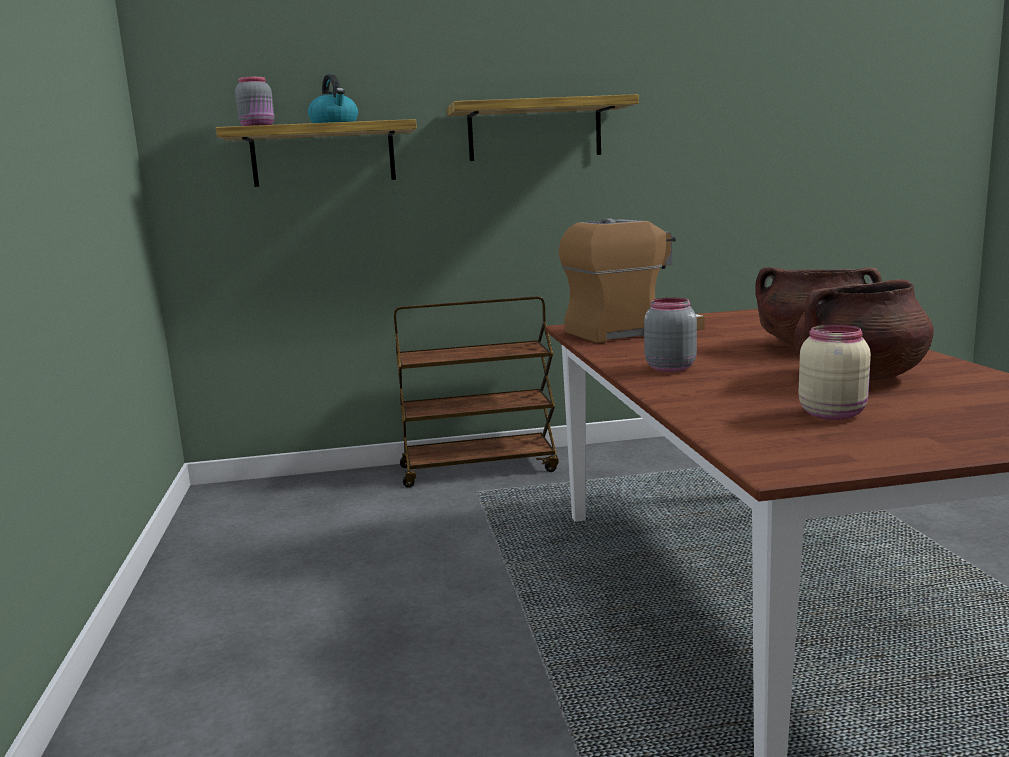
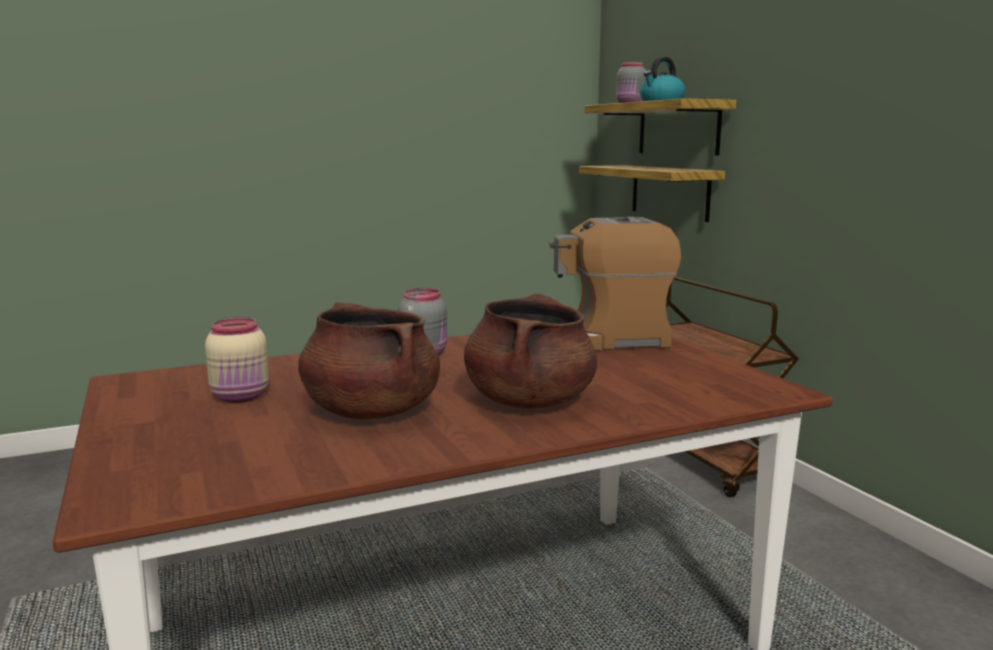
camera: 75 degrees right, 0 degrees up
shelf [447,94,639,161] -> shelf moved to [579,165,725,222]
coffee machine [559,218,705,343] -> coffee machine turned 120 degrees clockwise [549,217,681,351]

